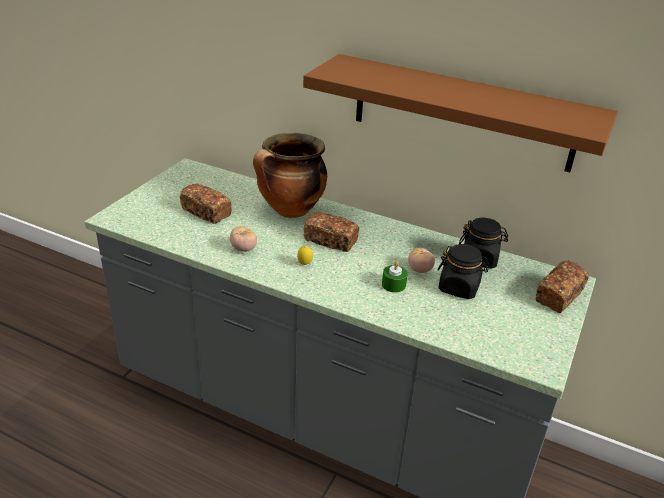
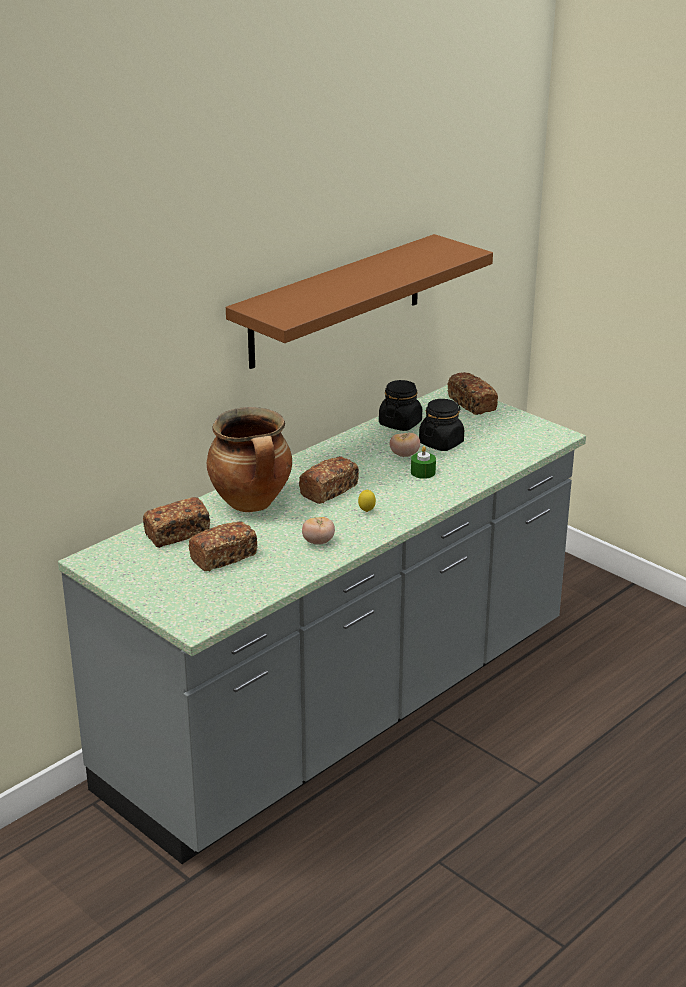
camera: 70 degrees left, 5 degrees down
none -> bread [143,497,210,548]

